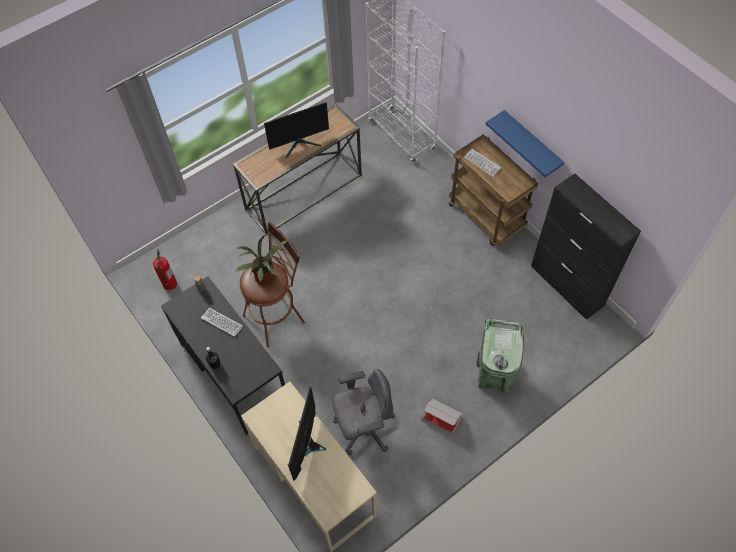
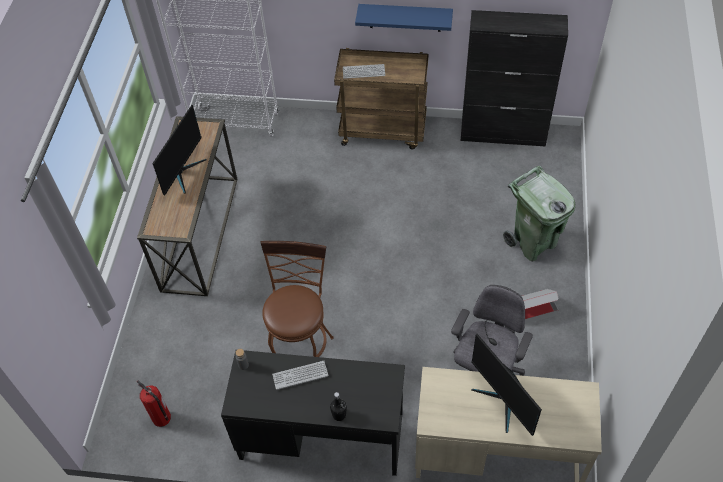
camera: 45 degrees left, 5 degrees down
potted plant [235,233,288,286] -> none

